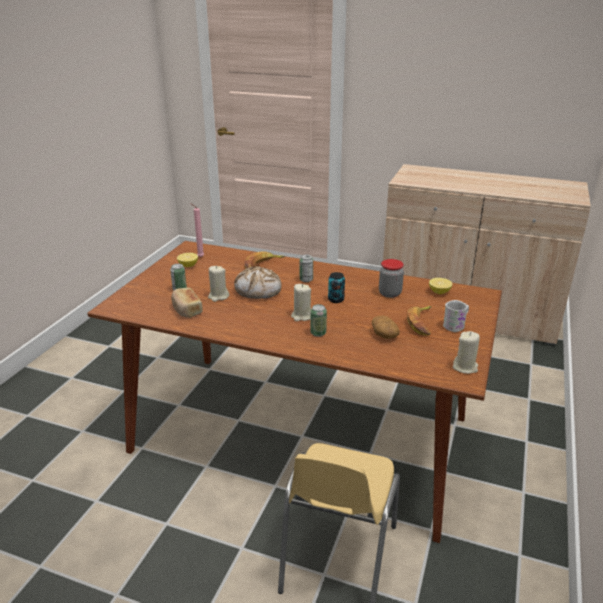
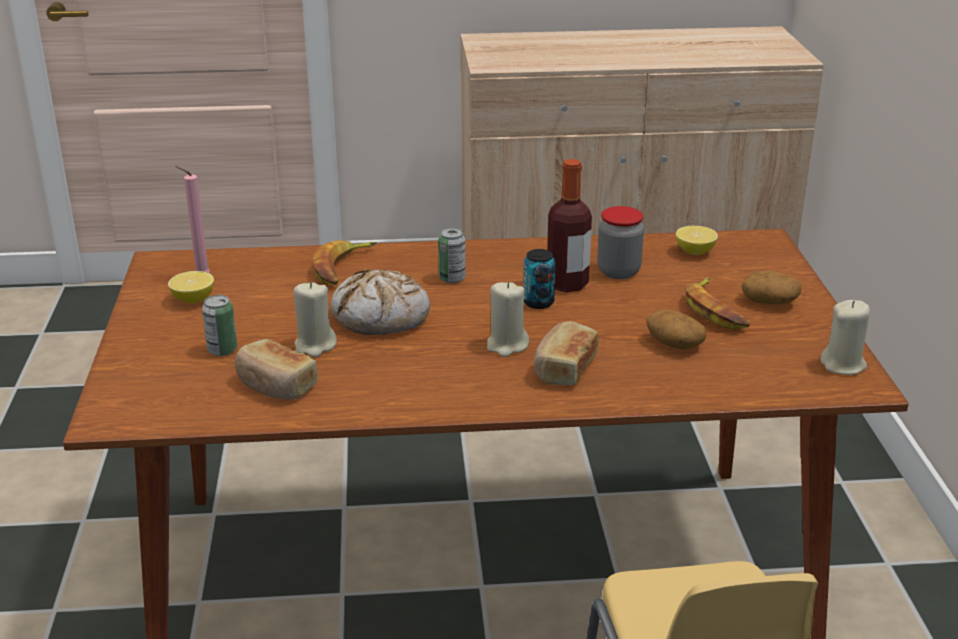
camera: 25 degrees left, 0 degrees up
can [310,304,327,337] -> bread [534,321,599,385]
white mug [443,300,469,332] -> potato [742,271,802,304]
none -> bottle [547,159,592,292]

